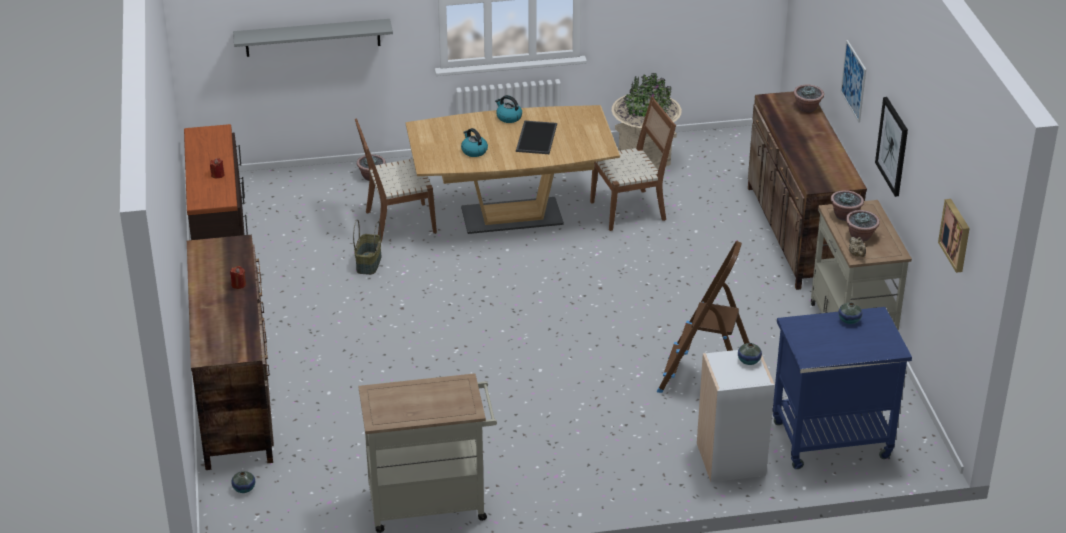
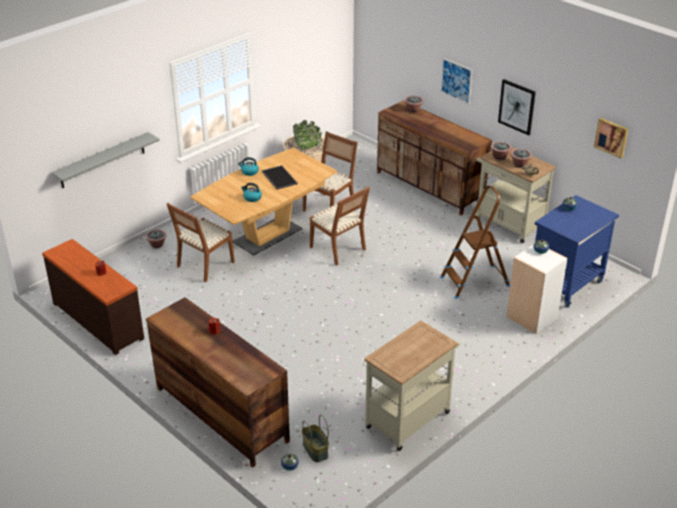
camera: 35 degrees left, 0 degrees up
basket [353,219,382,275] -> basket moved to [302,415,329,462]
none -> chair [310,186,370,265]

